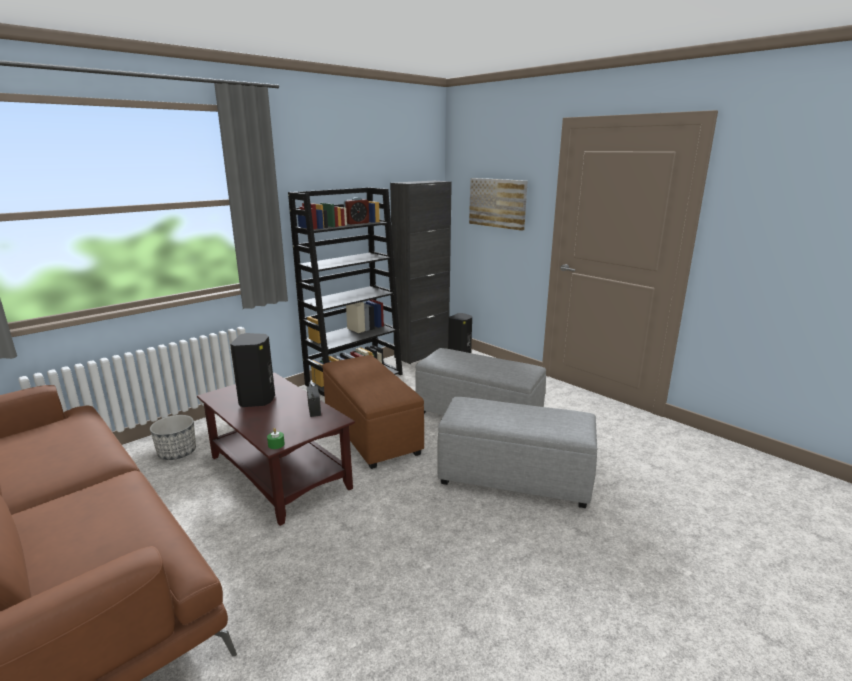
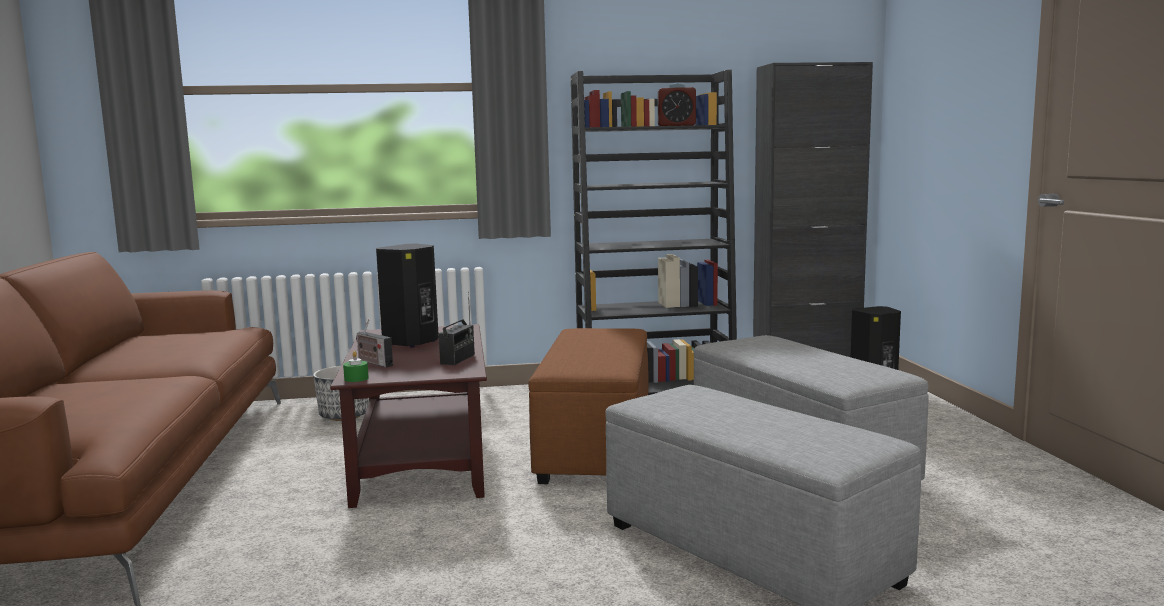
camera: 35 degrees right, 10 degrees down
picture [469,178,528,231] -> none
none -> radio [356,319,393,367]

